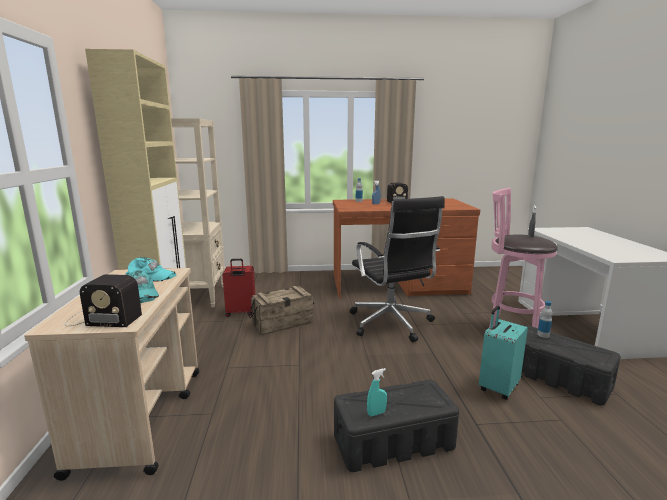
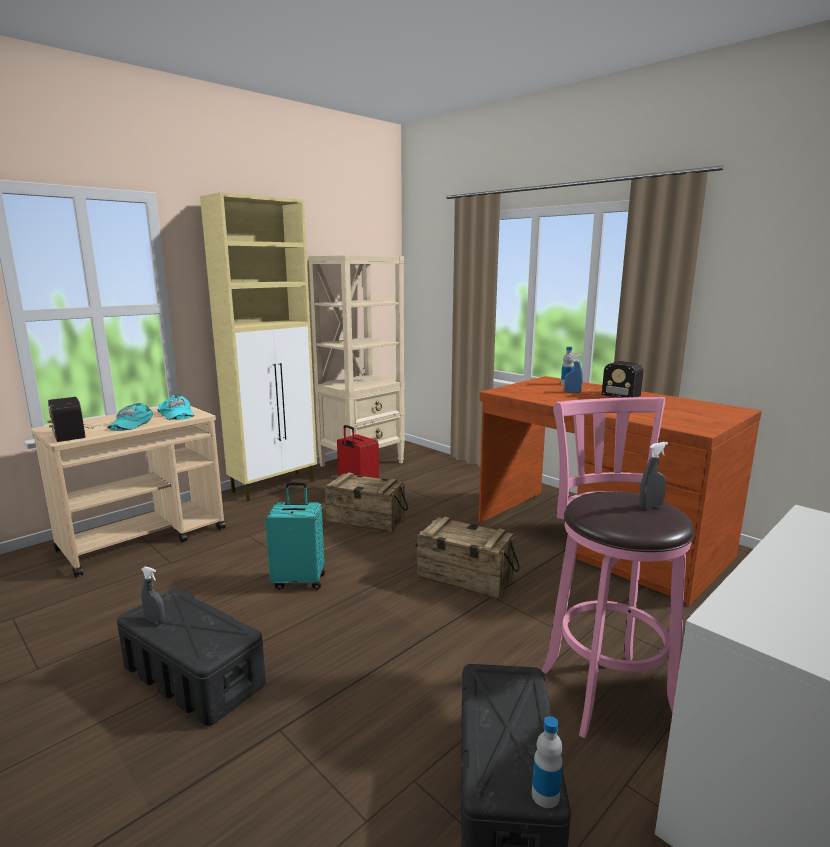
camera: 50 degrees right, 0 degrees up
black office chair [350,196,445,342] -> crate [416,517,519,599]
turquoise spray bottle [367,368,387,416] -> grey spray bottle [141,566,165,623]
turquoise suitcase [479,306,528,400] -> turquoise suitcase moved to [265,482,325,590]
bottle [537,301,552,338] -> bottle moved to [532,716,563,808]

